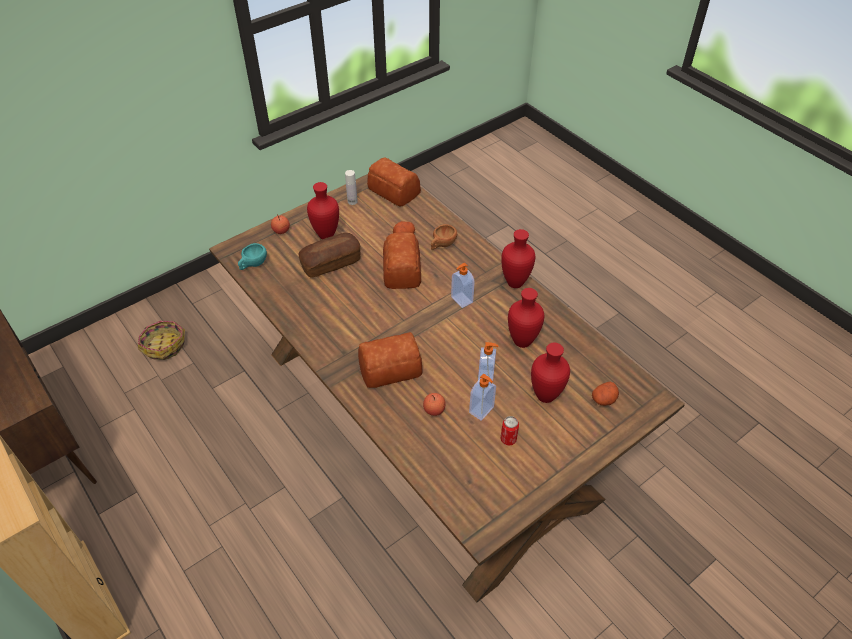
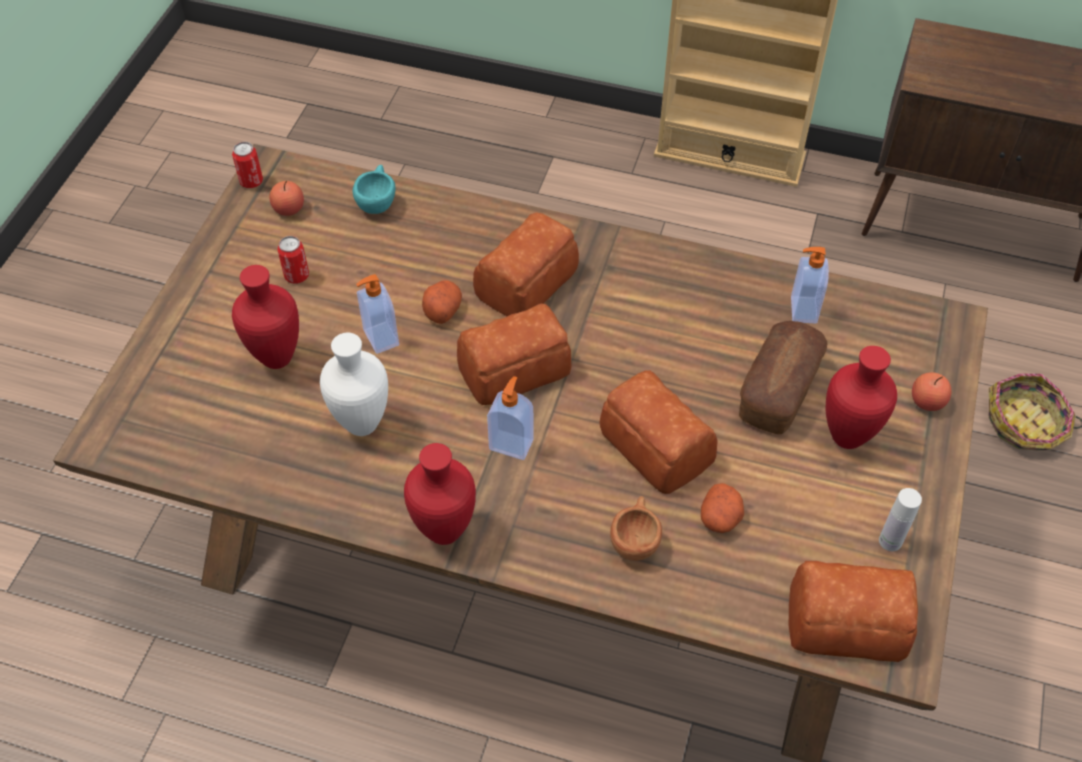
camera: 145 degrees right, 5 degrees up
turquoise cup [238,243,267,270] -> turquoise cup moved to [353,165,396,214]
apple [423,393,446,416] -> apple moved to [269,180,304,216]
soap dispenser [469,374,496,421] -> soap dispenser moved to [791,247,829,323]
red vase [508,288,544,348] -> white vase [320,333,388,436]
potato [592,382,619,406] -> potato moved to [422,280,462,324]
none -> can [232,142,263,188]
none -> bread [457,303,571,405]

